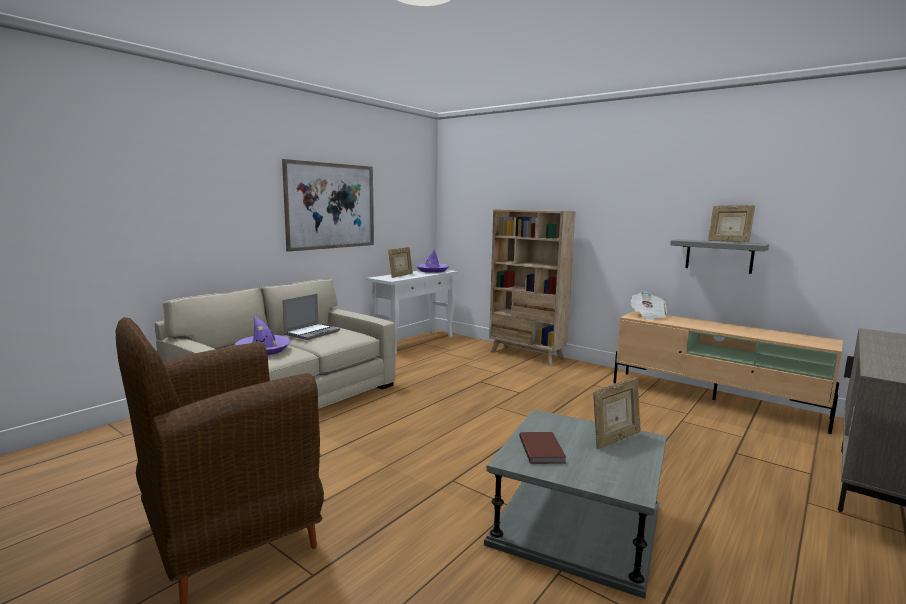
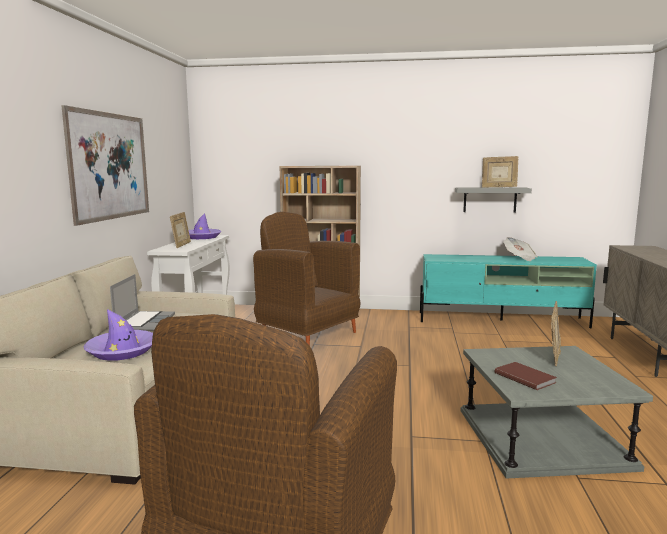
camera: 30 degrees left, 0 degrees up
beige tv stand [613,311,843,434] -> turquoise tv stand [420,254,597,328]
newspaper [630,292,667,320] -> newspaper moved to [503,237,538,261]
none -> brown armchair [253,211,360,346]

